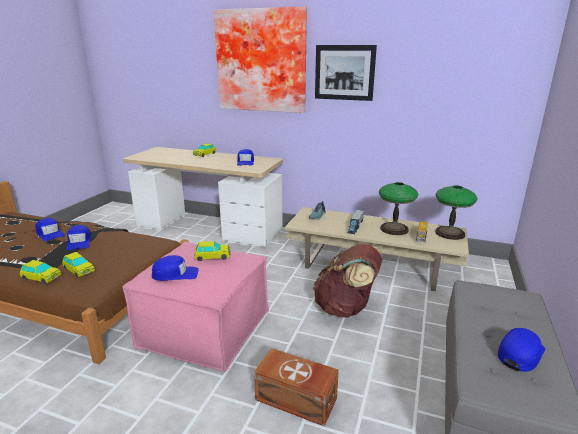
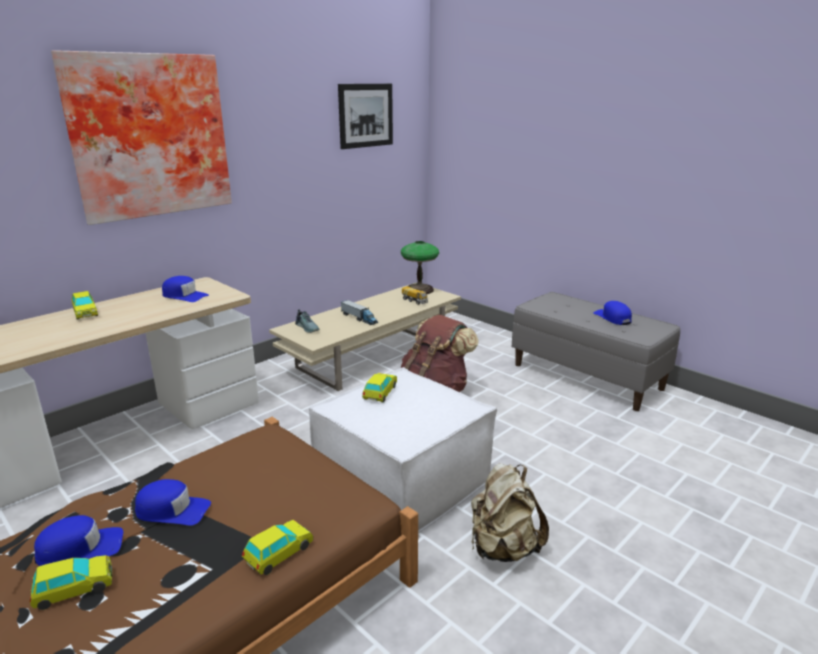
camera: 65 degrees left, 0 degrees up
toy car [62,252,95,278] -> toy car moved to [30,555,112,610]
pink ottoman [122,241,269,372] -> white ottoman [309,367,497,533]
blue cap [152,255,199,281] -> none
brown storage box [254,348,339,426] -> none
picture [315,45,377,101] -> picture moved to [338,84,393,149]
table lamp [379,182,418,235] -> none
none -> beige backpack [471,463,549,562]

